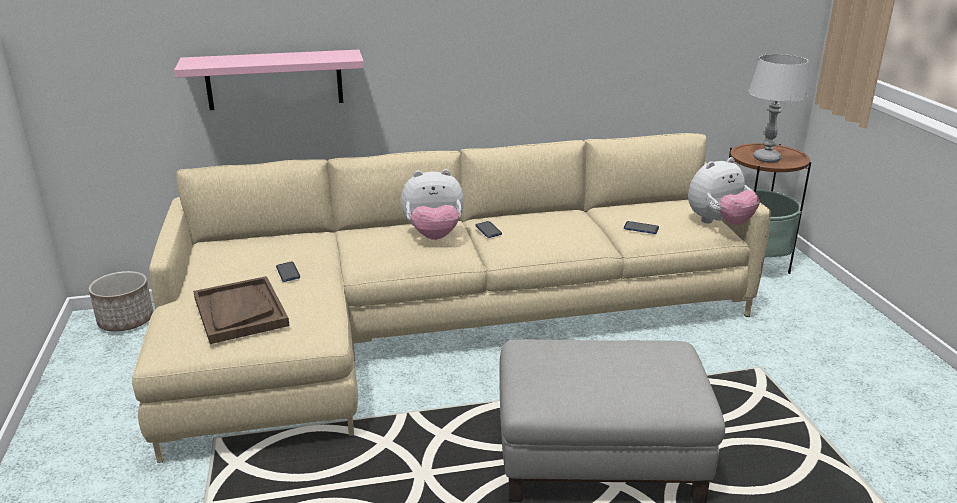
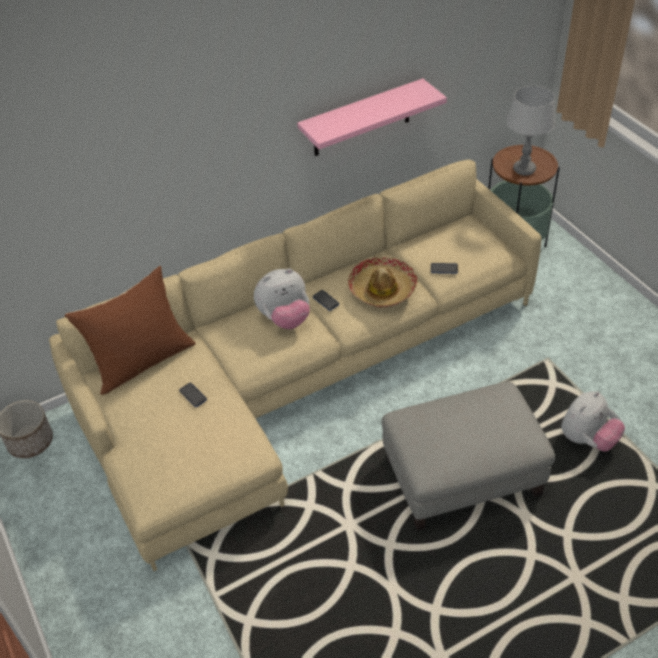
camera: 15 degrees left, 20 degrees up
pink shelf [174,50,364,110] -> pink shelf moved to [297,78,447,156]
brown tray [193,276,289,344] -> none
plush toy [688,157,760,225] -> plush toy moved to [561,391,625,452]
none -> brown pillow [64,266,196,395]
none -> hat [348,257,417,307]

